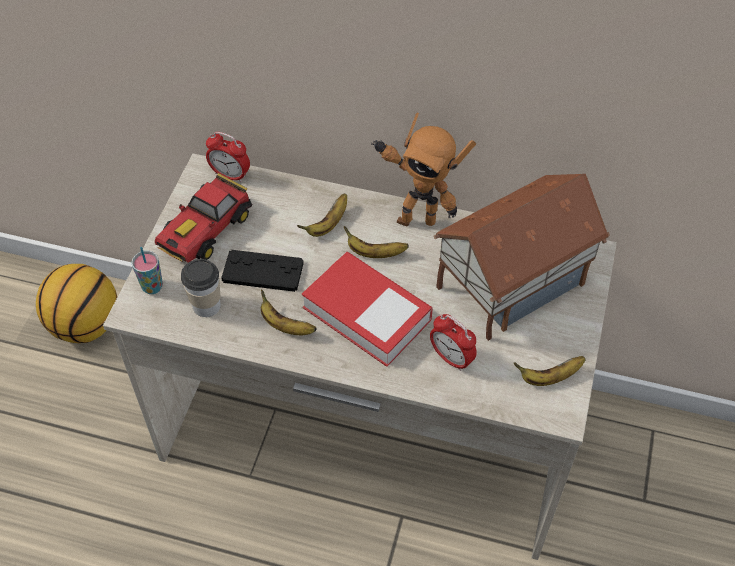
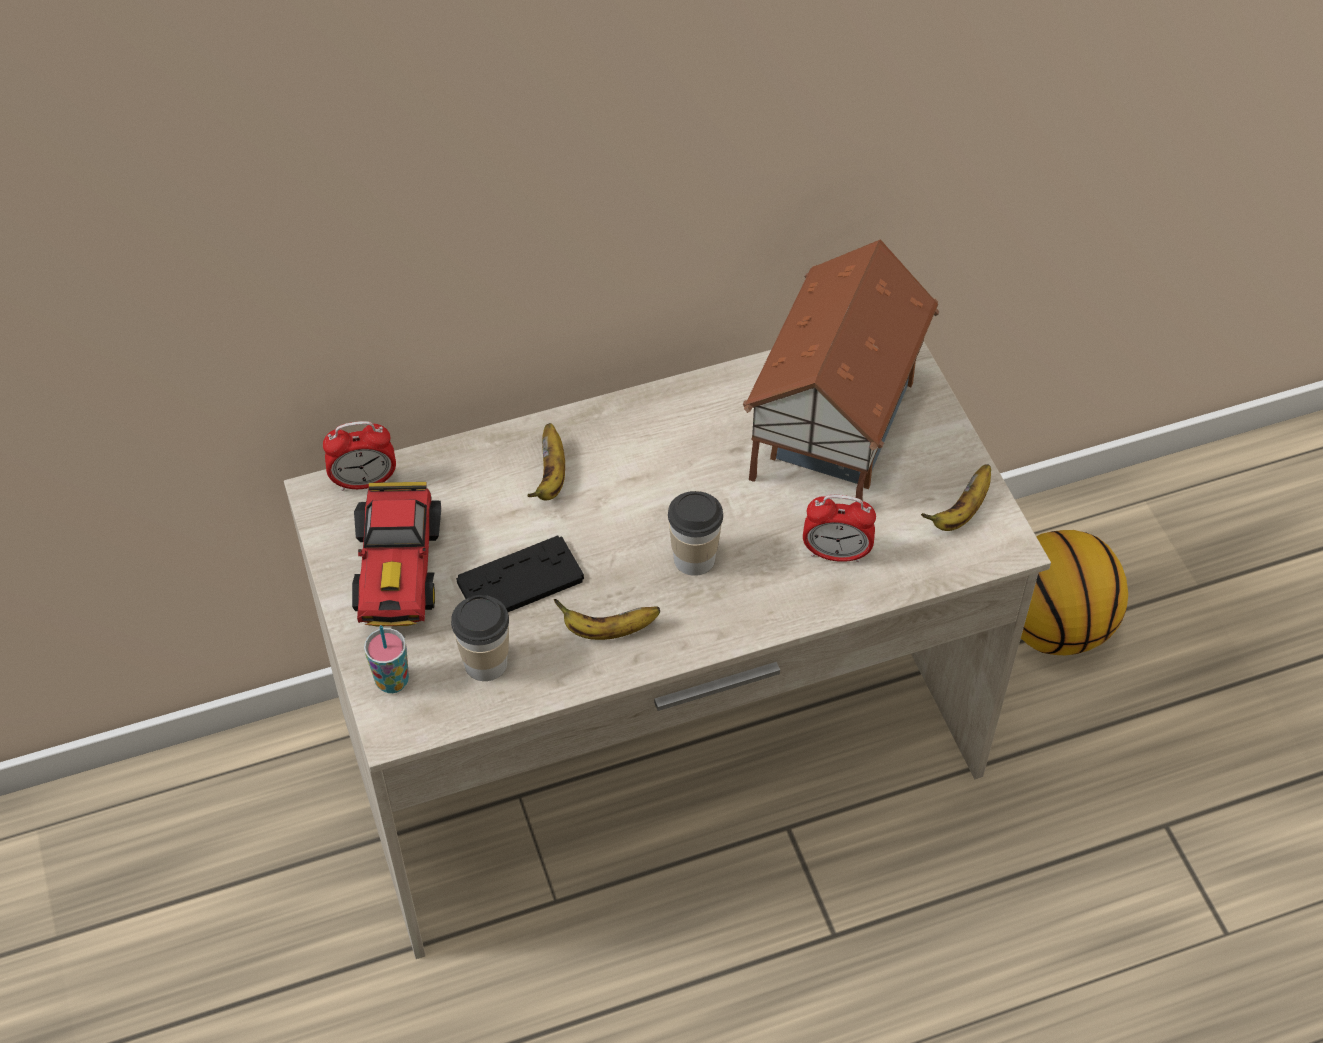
camera: 35 degrees left, 0 degrees up
basketball [36,264,117,343] -> basketball moved to [1021,530,1128,655]
book [302,252,433,367] -> cup [668,491,723,576]
banana [344,226,409,258] -> none
toy robot [371,113,476,227] -> none

